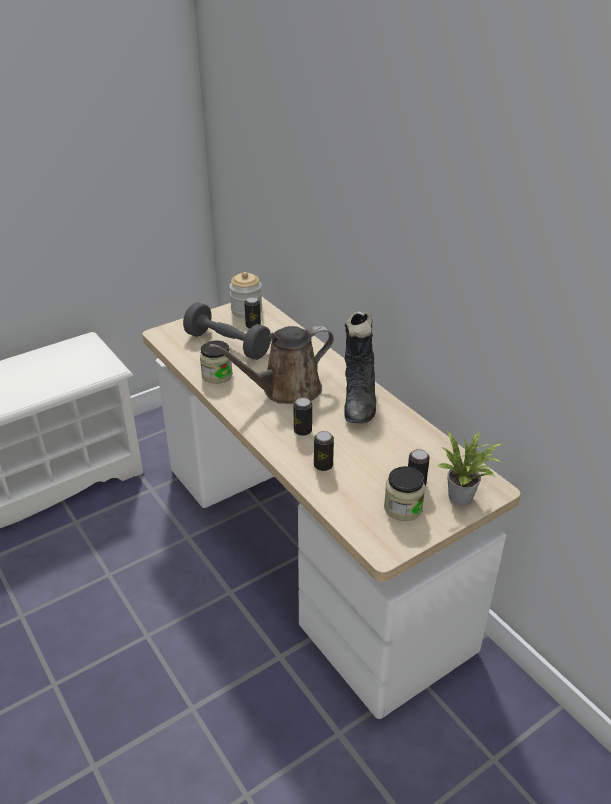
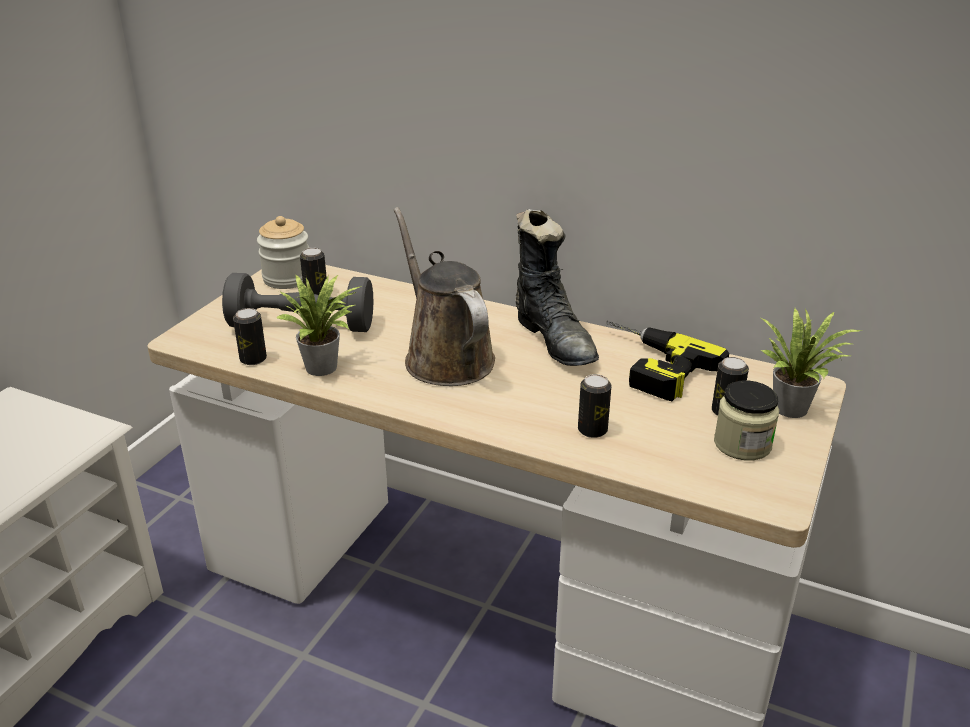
camera: 30 degrees left, 5 degrees down
jar [200,340,233,384] -> potted plant [276,275,362,376]
brown watering can [208,326,334,404] -> brown watering can turned 120 degrees clockwise [394,207,495,386]
can [293,398,312,436] -> can moved to [233,308,267,365]
none -> power drill [606,321,729,401]

